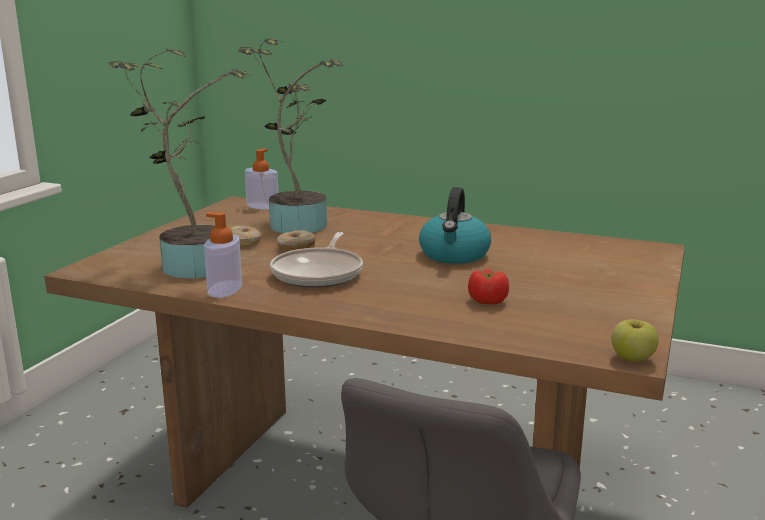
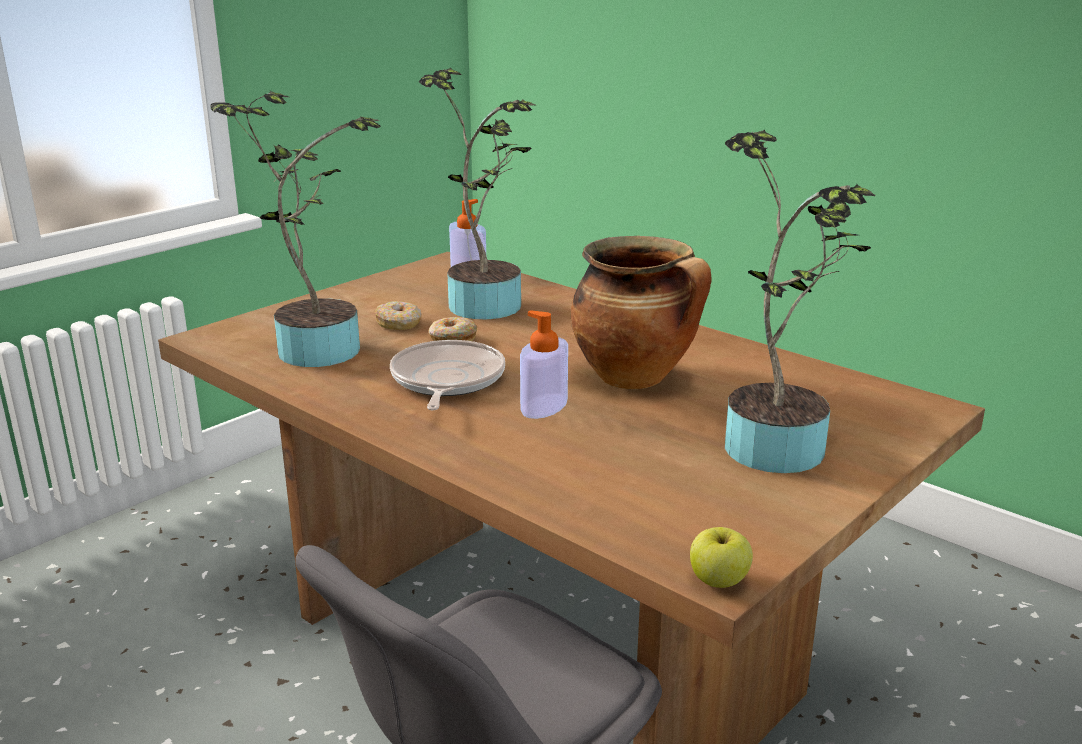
camera: 20 degrees right, 5 degrees up
soap dispenser [204,212,242,298] -> soap dispenser moved to [520,310,568,419]
frying pan [270,232,363,287] -> frying pan turned 150 degrees clockwise [390,340,505,410]
kettle [419,187,491,264] -> cooking pot [571,236,712,389]
tomato [468,269,509,305] -> none
none -> potted plant [725,130,875,473]

